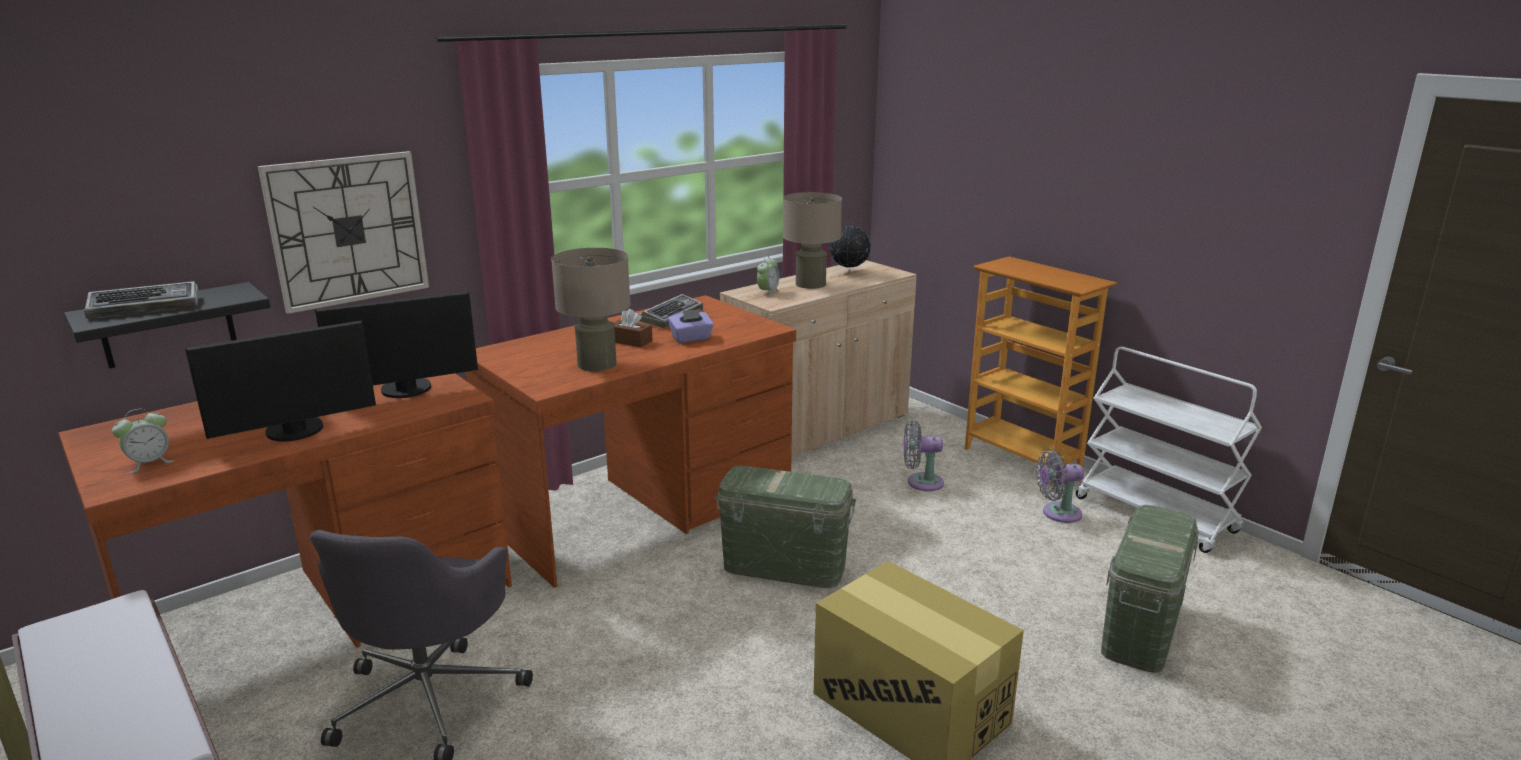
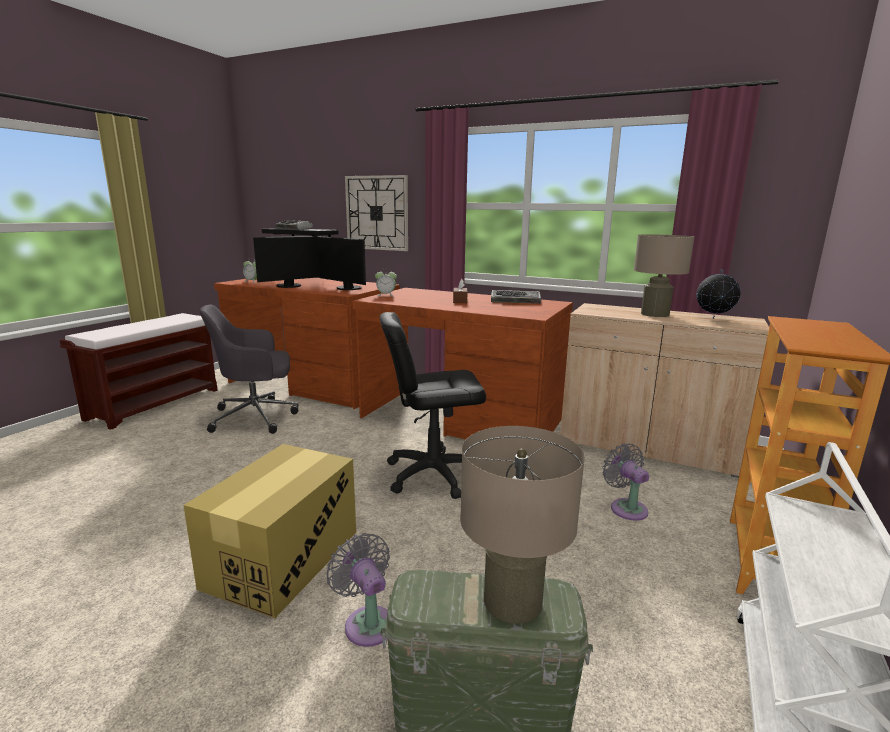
camera: 65 degrees right, 5 degrees down
monitor [185,320,376,441] -> monitor turned 75 degrees counterclockwise [253,236,320,288]
beige table lamp [551,248,631,371] -> beige table lamp moved to [460,426,585,624]
purple tissue box [668,309,714,343] -> none
green storage box [715,466,856,588] -> black office chair [380,312,486,499]
alarm clock [757,256,780,297] -> alarm clock moved to [375,268,397,296]
grey fan [1036,449,1084,523] -> grey fan moved to [326,533,390,647]

